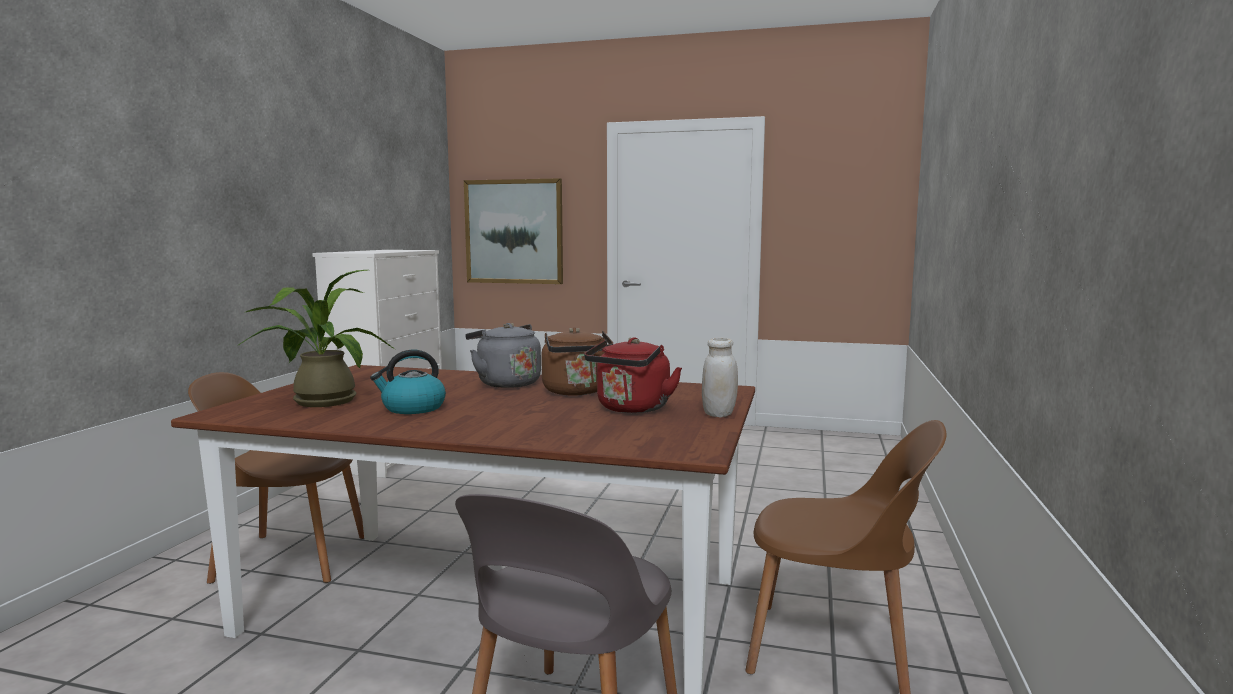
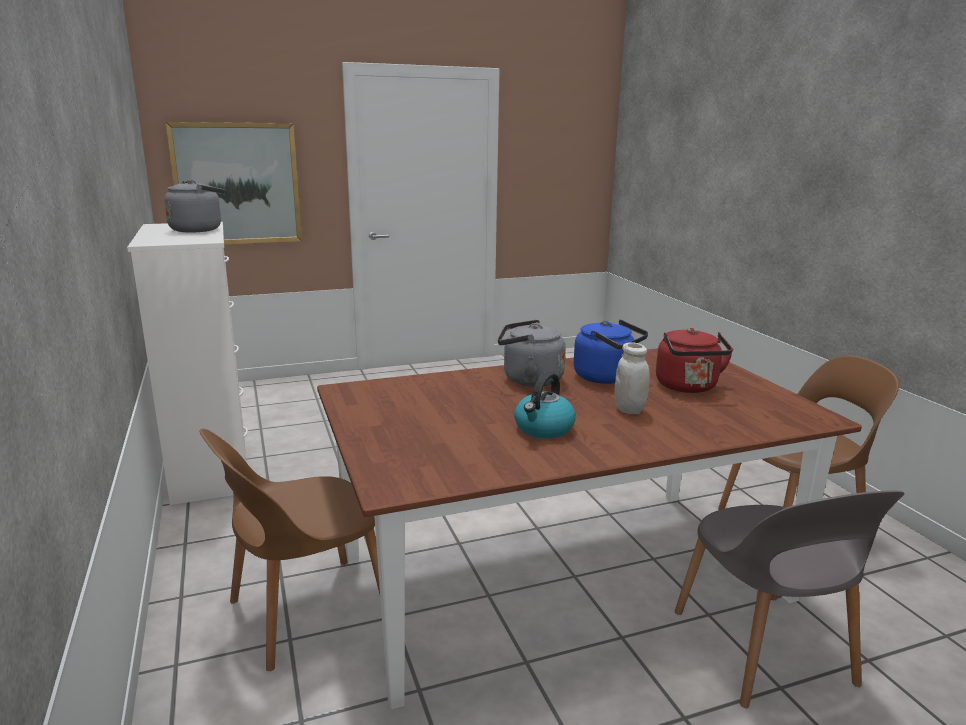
camera: 35 degrees left, 10 degrees up
potted plant [239,270,395,407] -> none
brown kettle [541,327,613,395] -> blue kettle [574,320,648,384]
white jar [702,338,738,417] -> white jar moved to [614,342,650,414]
none -> grey kettle [164,179,227,233]

